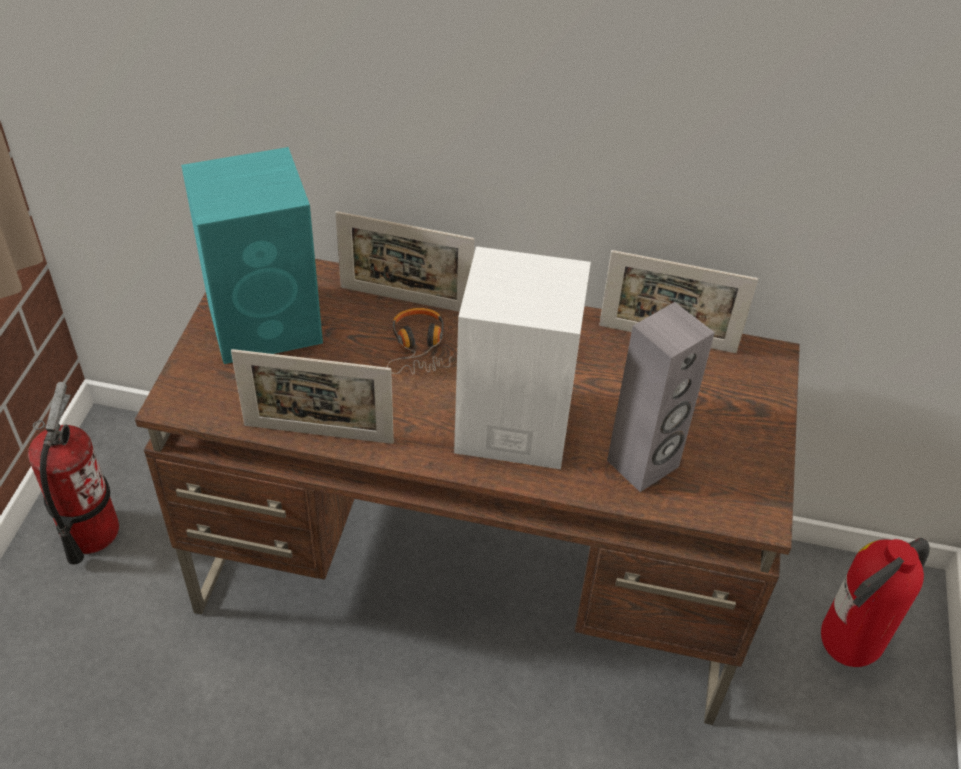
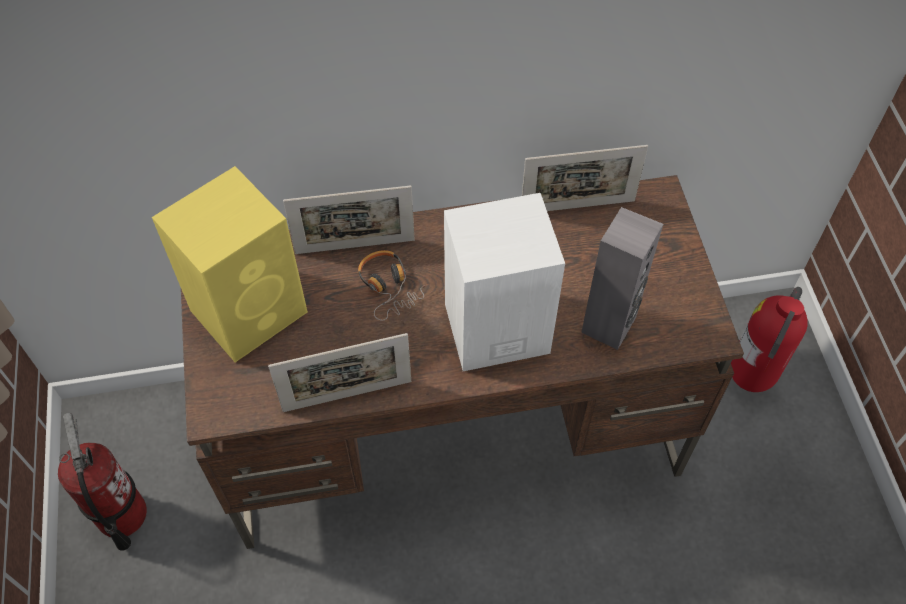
camera: 20 degrees left, 10 degrees up
turquoise speaker [181,147,323,364] -> yellow speaker [152,166,308,362]

